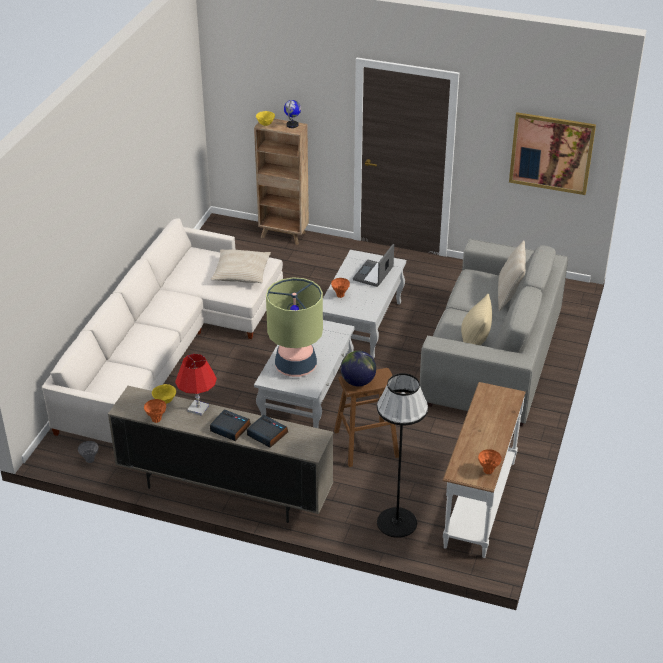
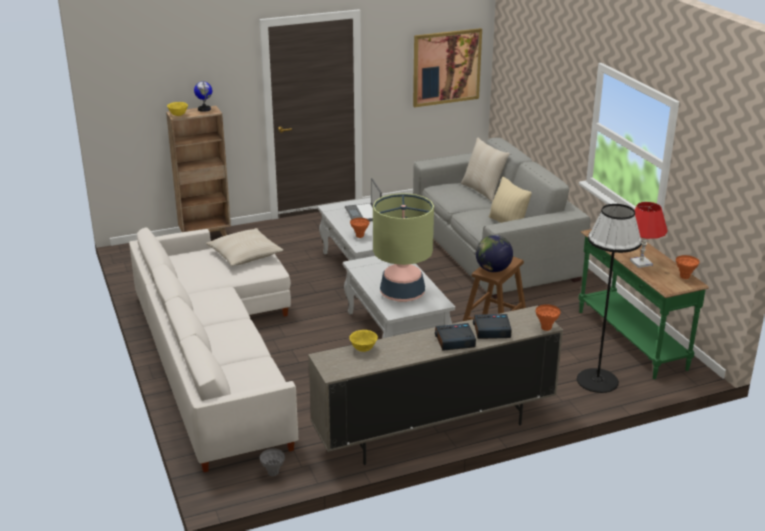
camera: 40 degrees left, 10 degrees down
orange vase [144,399,166,423] -> orange vase moved to [536,304,561,331]
red table lamp [175,354,217,416] -> red table lamp moved to [630,202,668,268]
white console table [442,382,526,558] -> green console table [579,229,709,379]

